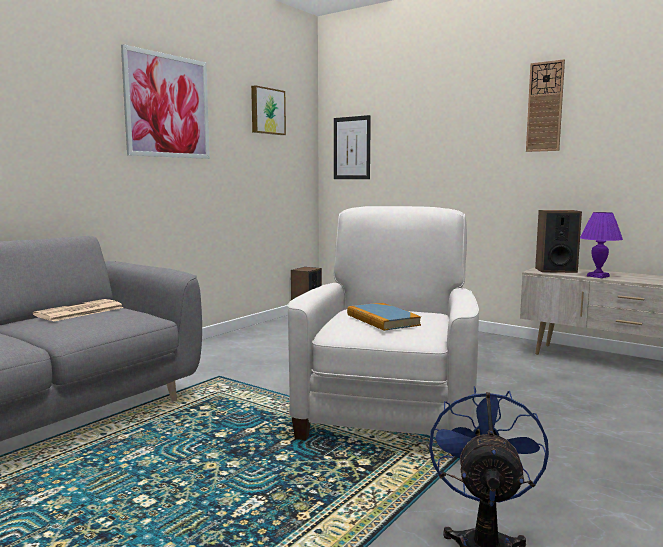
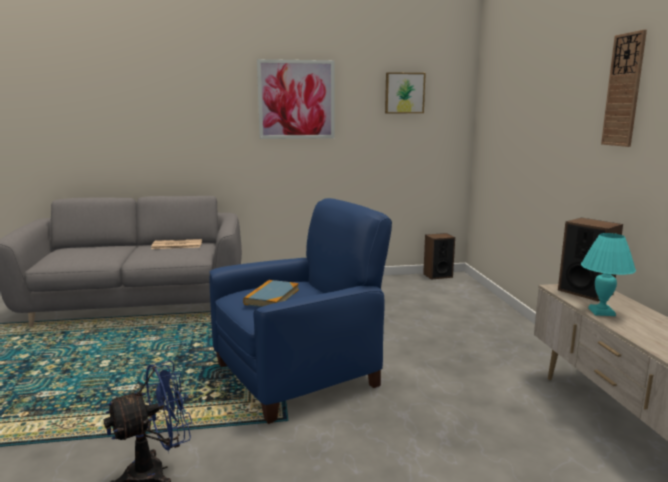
camera: 45 degrees right, 5 degrees up
white armchair [288,206,479,456] -> blue armchair [210,198,392,424]
picture [334,115,371,179] -> none
purple table lamp [580,212,623,278] -> turquoise table lamp [581,233,636,316]

